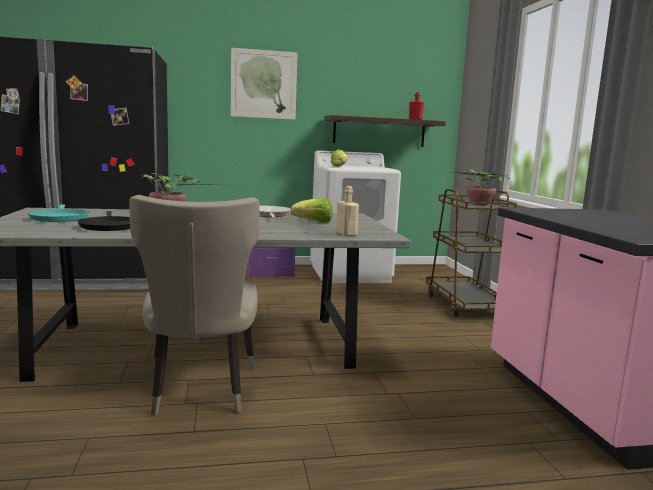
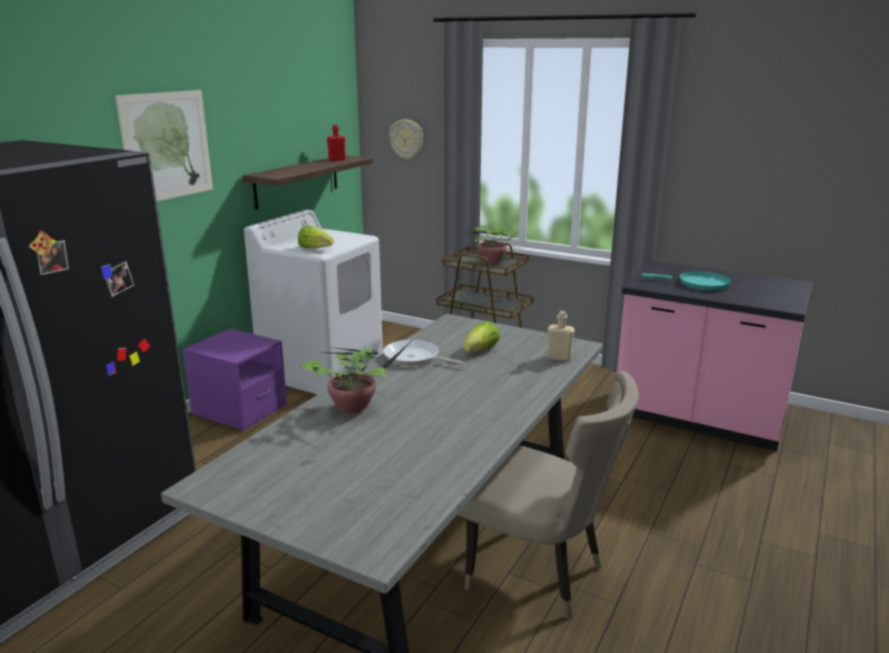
camera: 50 degrees left, 10 degrees up
turquoise frying pan [28,204,89,222] -> turquoise frying pan moved to [642,271,731,290]
black frying pan [78,211,130,231] -> none
none -> wall clock [389,119,423,160]

